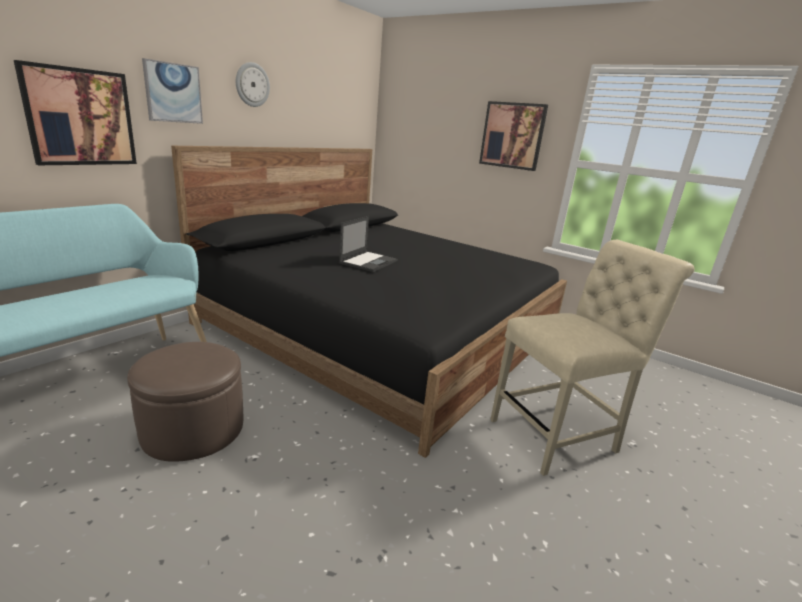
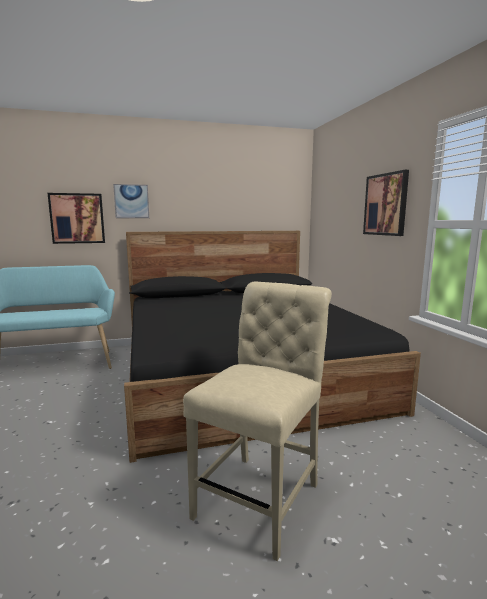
camera: 40 degrees right, 10 degrees down
brown ottoman [127,342,243,462] -> none
wall clock [236,62,270,107] -> none
laptop [339,216,398,272] -> none
beige chair [490,240,695,476] -> beige chair turned 75 degrees counterclockwise [183,281,332,561]

